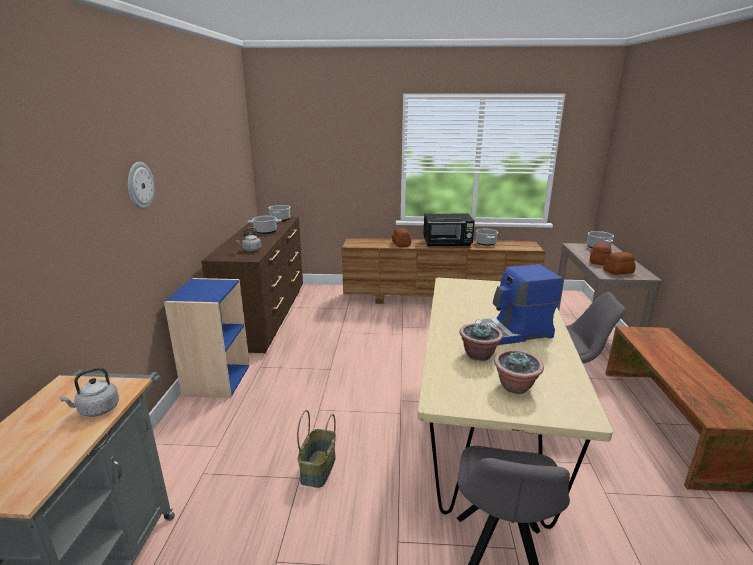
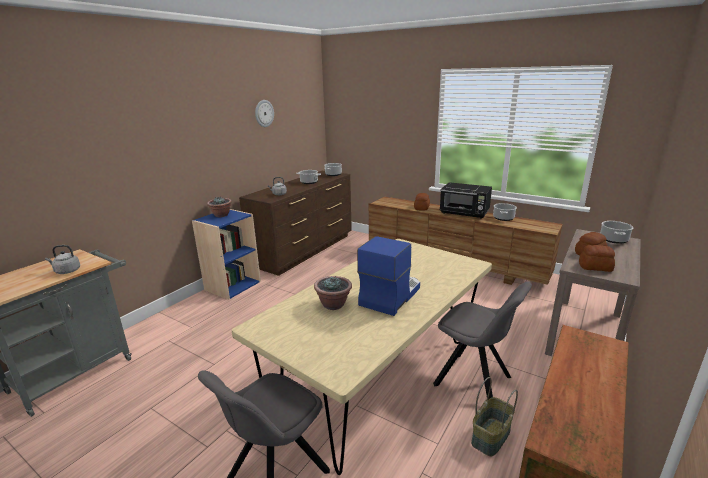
camera: 30 degrees right, 0 degrees up
wall clock [128,162,155,209] -> wall clock moved to [255,100,274,127]
basket [297,410,336,488] -> basket moved to [471,377,518,456]
coffee machine [475,264,563,345] -> coffee machine turned 105 degrees clockwise [357,236,420,316]
potted plant [494,349,544,394] -> potted plant moved to [207,197,232,217]

